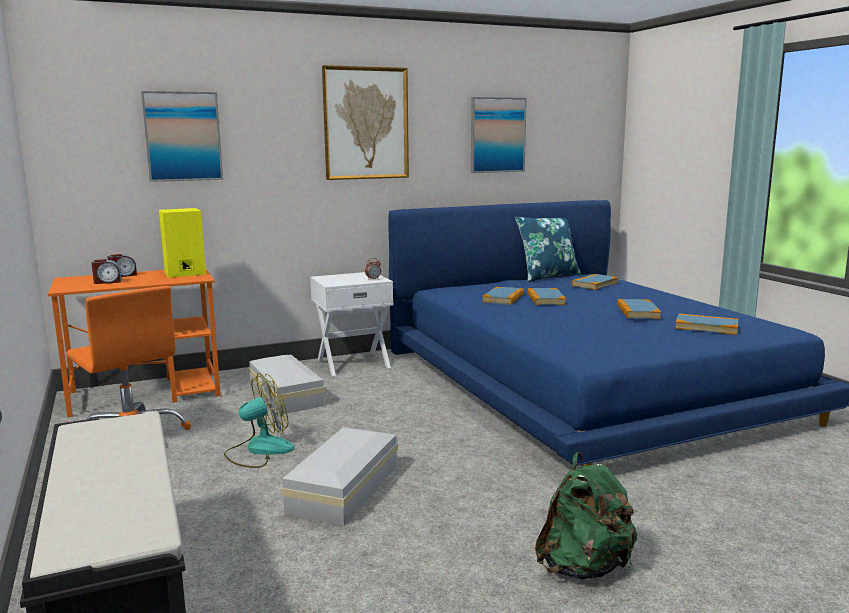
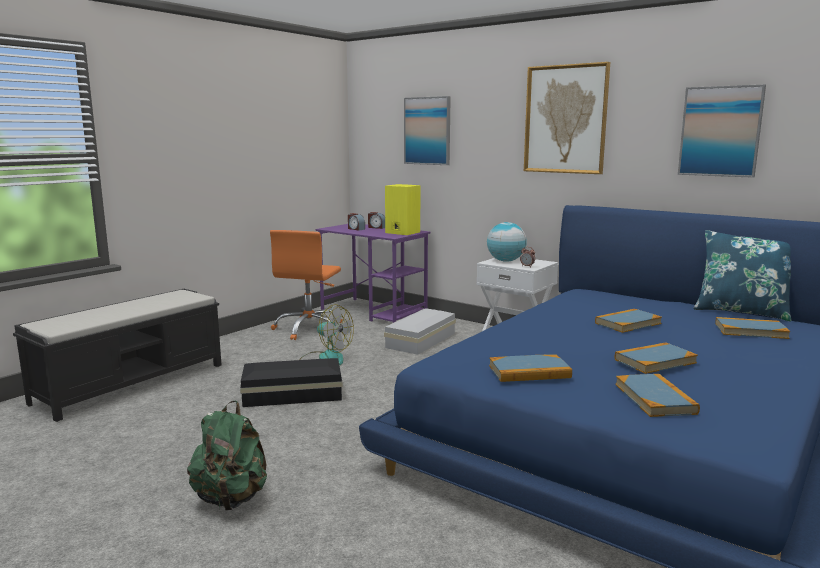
camera: 60 degrees right, 0 degrees up
orange desk [48,269,221,417] -> purple desk [316,224,430,323]
white storage box [281,427,398,526] -> black storage box [240,358,342,407]
book [482,287,524,305] -> book moved to [489,354,572,382]
none -> globe [487,222,527,262]

